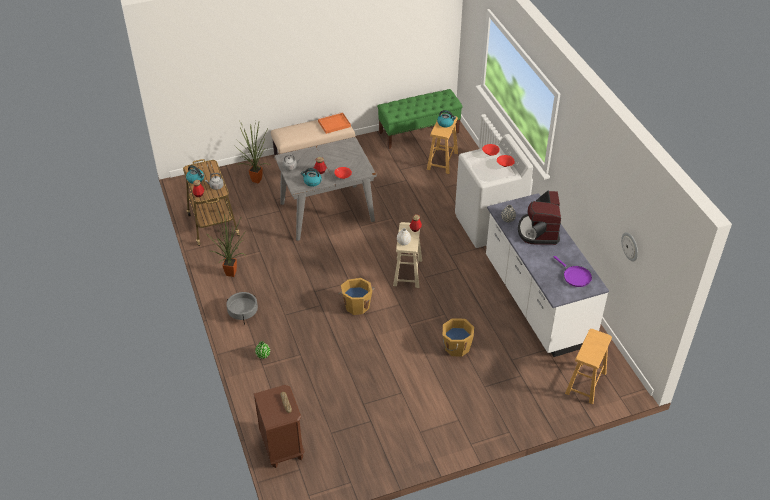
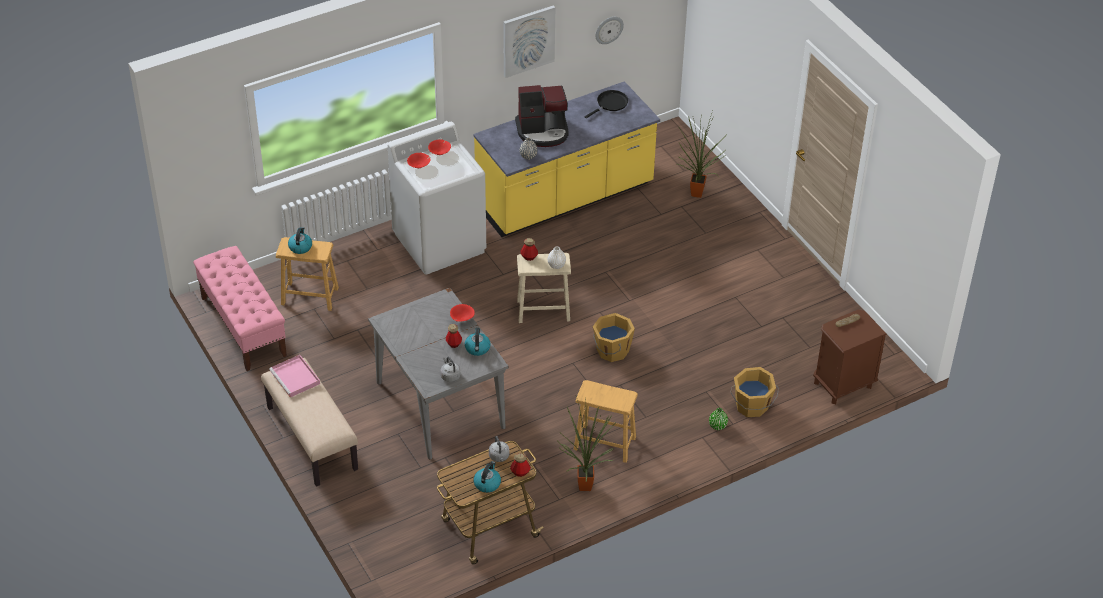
camera: 100 degrees left, 0 degrees up
grey planter [226,292,258,325] -> none
potted plant [233,121,270,183] -> potted plant moved to [678,111,727,198]
orange tray [318,112,351,134] -> pink tray [269,355,320,398]
green bench [377,89,463,149] -> pink bench [193,246,287,371]
orange bucket [443,318,474,357] -> orange bucket moved to [730,367,779,417]
white counter [486,193,609,357] -> yellow counter [473,81,660,237]
purple frying pan [554,256,592,287] -> black frying pan [585,90,628,118]
brown stool [565,329,612,404] -> brown stool moved to [574,380,638,463]
none -> picture [503,5,555,78]

